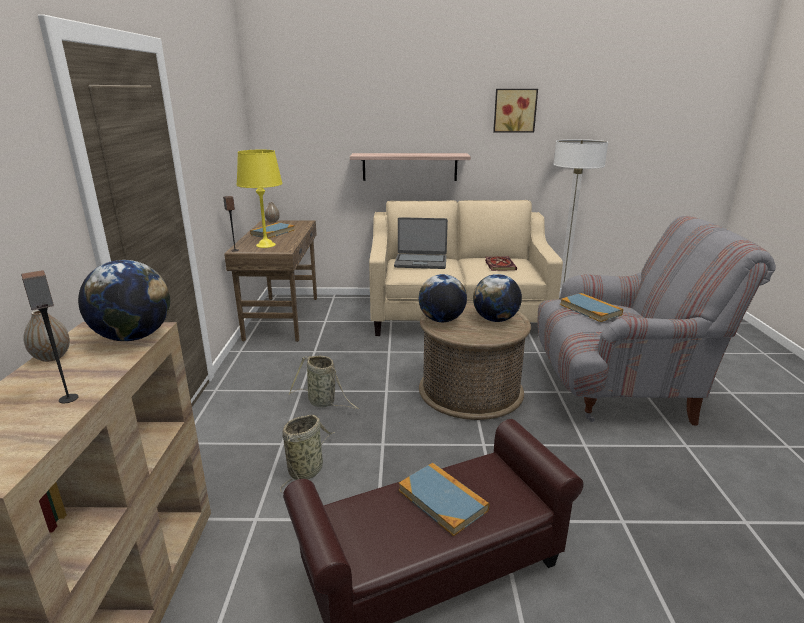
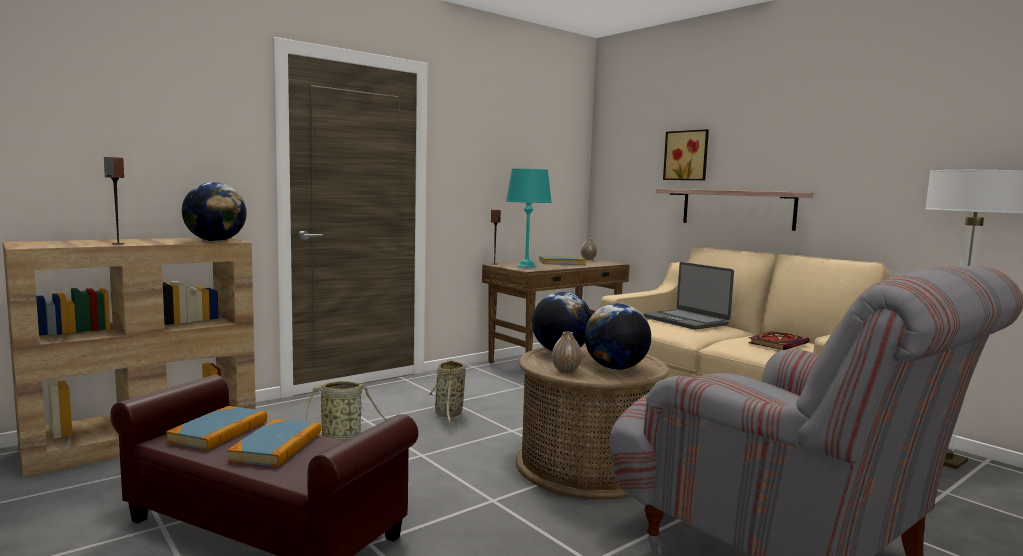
camera: 50 degrees right, 15 degrees down
vase [23,310,70,362] -> vase moved to [552,332,582,373]
yellow table lamp [236,150,283,248] -> turquoise table lamp [506,169,552,267]
picture [493,89,538,133] -> picture moved to [663,129,709,180]
book [560,293,623,322] -> book moved to [166,406,267,450]

